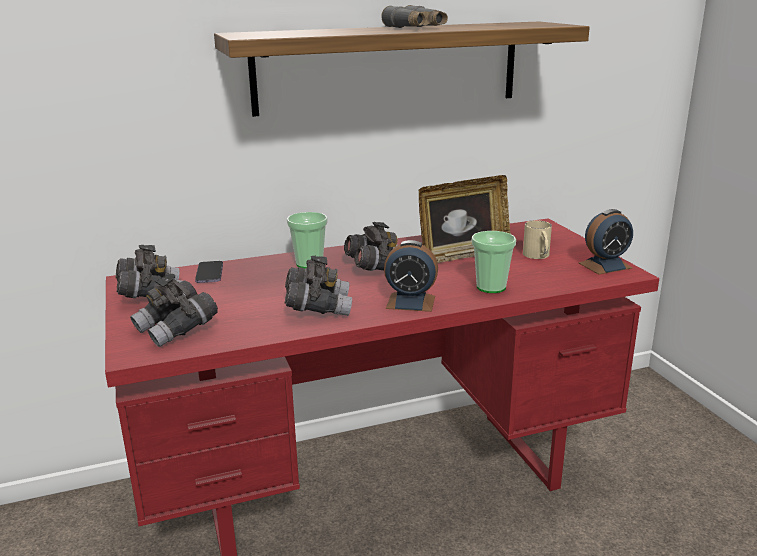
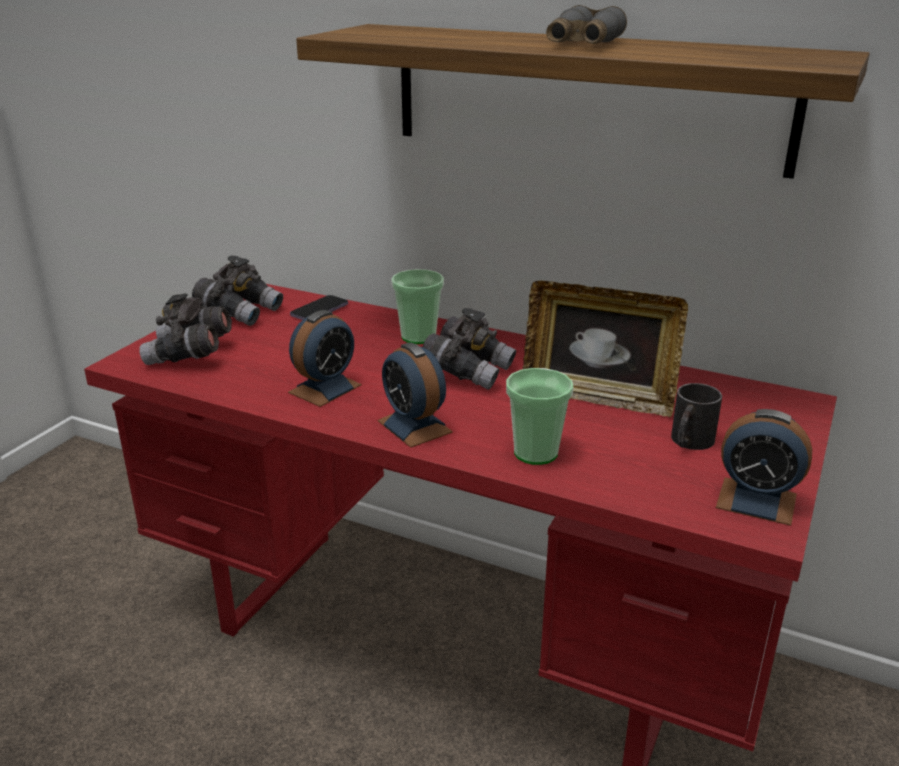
camera: 45 degrees right, 5 degrees up
grey binoculars [285,255,352,316] -> alarm clock [288,310,362,407]
beige mug [523,220,552,259] -> black mug [671,383,722,450]

